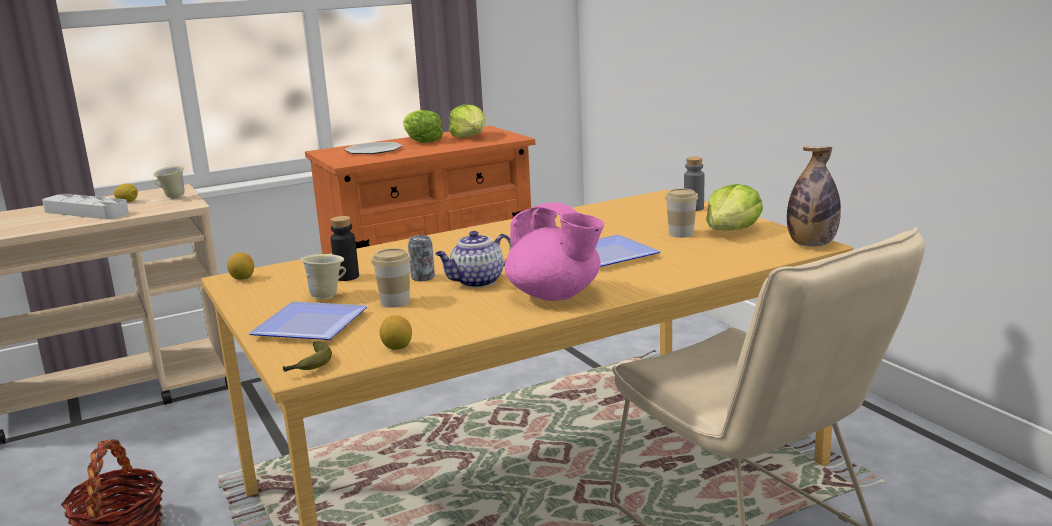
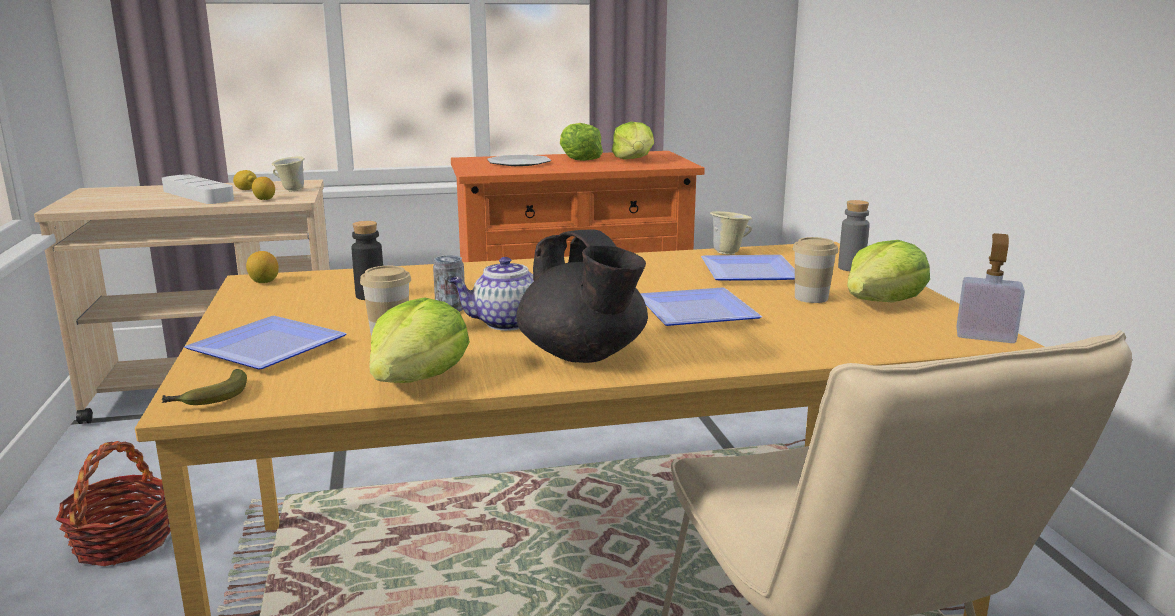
camera: 15 degrees right, 0 degrees up
beige mug [300,254,346,299] -> beige mug moved to [710,211,752,255]
lemon [380,315,412,350] -> lemon moved to [252,177,275,200]
pink teapot [505,202,604,301] -> black teapot [516,229,648,363]
bottle [787,146,841,247] -> soap dispenser [956,233,1025,343]
none -> lettuce [369,297,470,383]
none -> plate [701,255,795,281]

